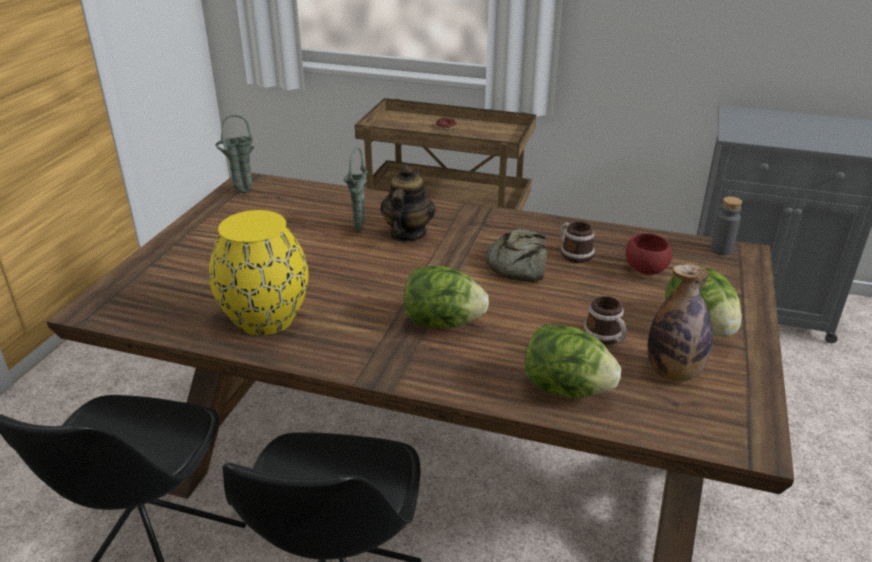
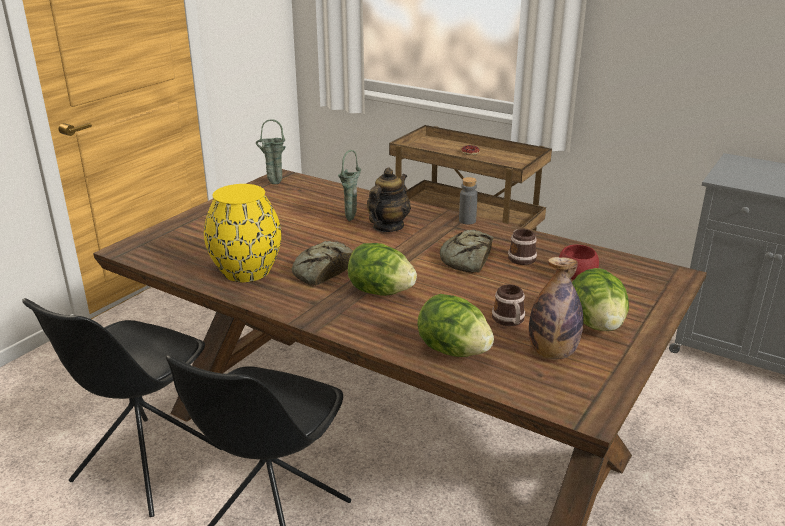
camera: 15 degrees right, 5 degrees down
grey bottle [710,196,742,255] -> grey bottle moved to [459,177,478,224]
none -> bread [292,241,353,286]

